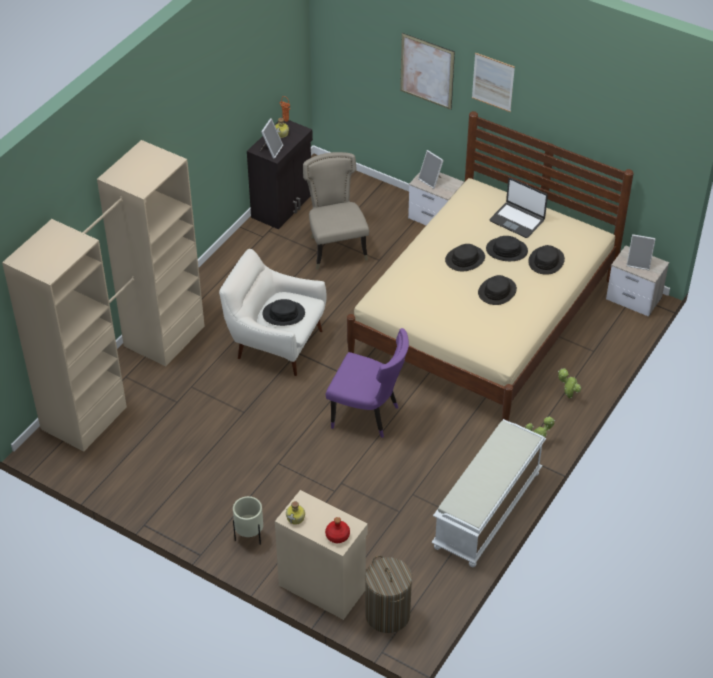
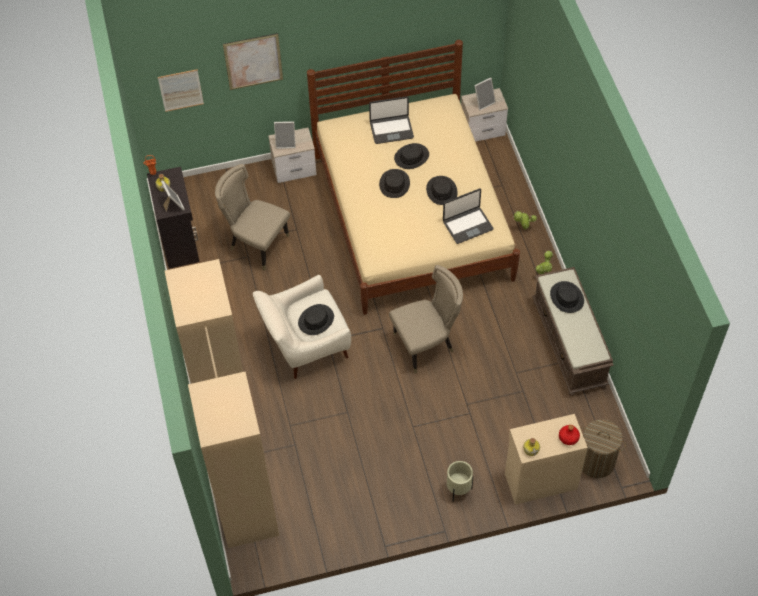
camera: 45 degrees left, 10 degrees up
purple chair [326,328,409,438] -> beige chair [389,265,463,374]
white bench [431,419,546,567] -> brown bench [532,267,614,396]
picture [472,53,515,112] -> picture moved to [158,69,204,112]
black hat [528,245,565,275] -> black hat moved to [550,281,584,313]
none -> laptop [443,189,493,244]

